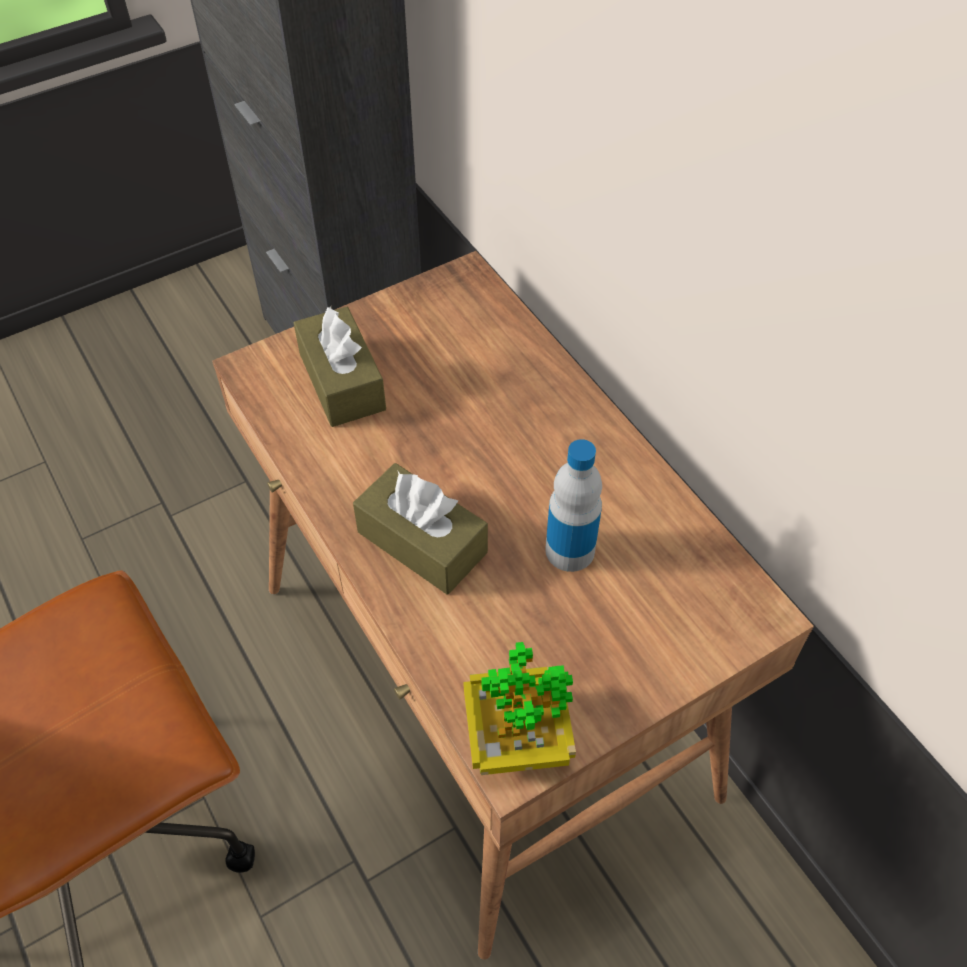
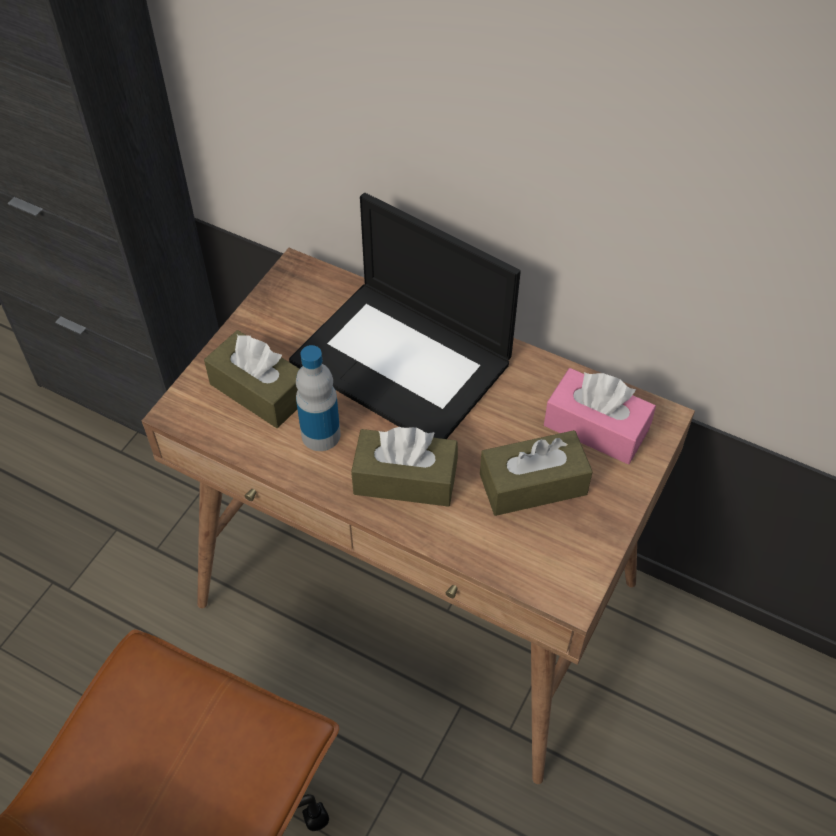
camera: 30 degrees left, 0 degrees up
potted plant [463,642,576,775] -> none
bottle [545,439,602,572] -> bottle moved to [296,345,340,451]
none -> laptop [289,193,521,439]
none -> brown tissue box [480,430,593,516]
none -> pink tissue box [544,368,656,464]

